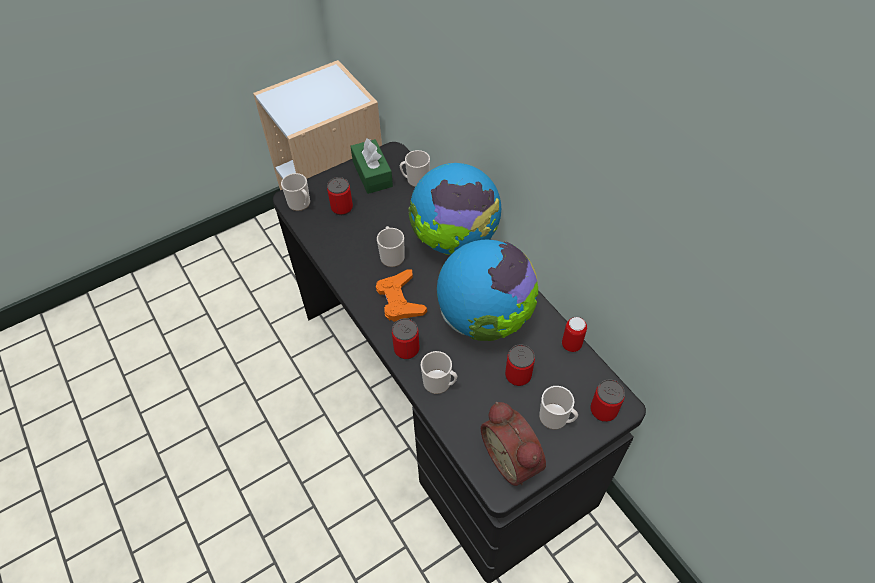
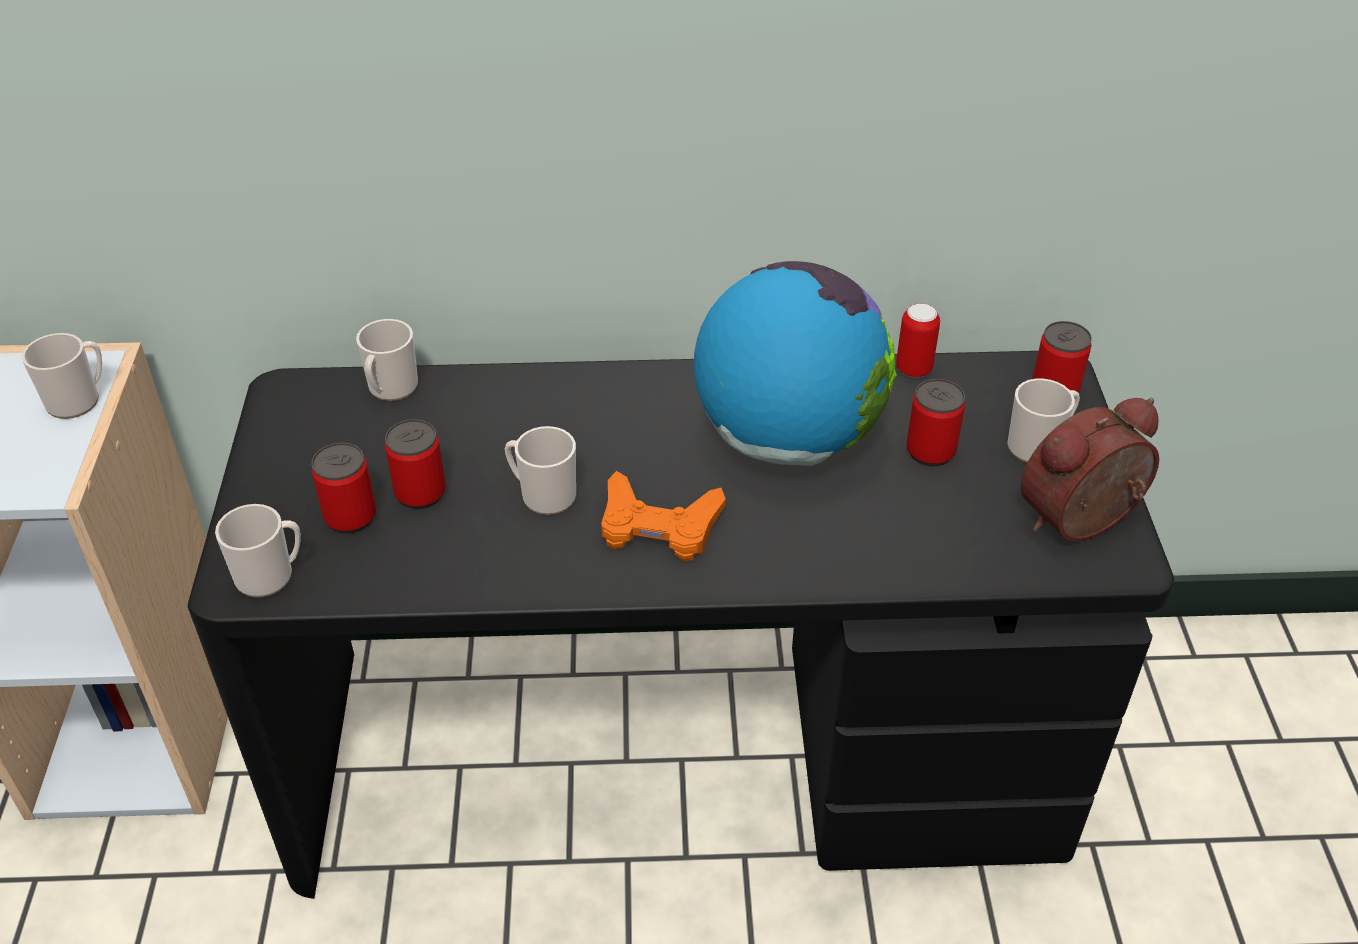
camera: 60 degrees left, 10 degrees down
green tissue box [350,138,393,194] -> none
can [392,318,419,359] -> can moved to [385,419,446,509]
globe [408,163,501,255] -> none
mug [421,351,457,394] -> mug moved to [22,333,102,419]
alarm clock [481,402,546,486] -> alarm clock turned 150 degrees clockwise [1021,398,1159,542]

